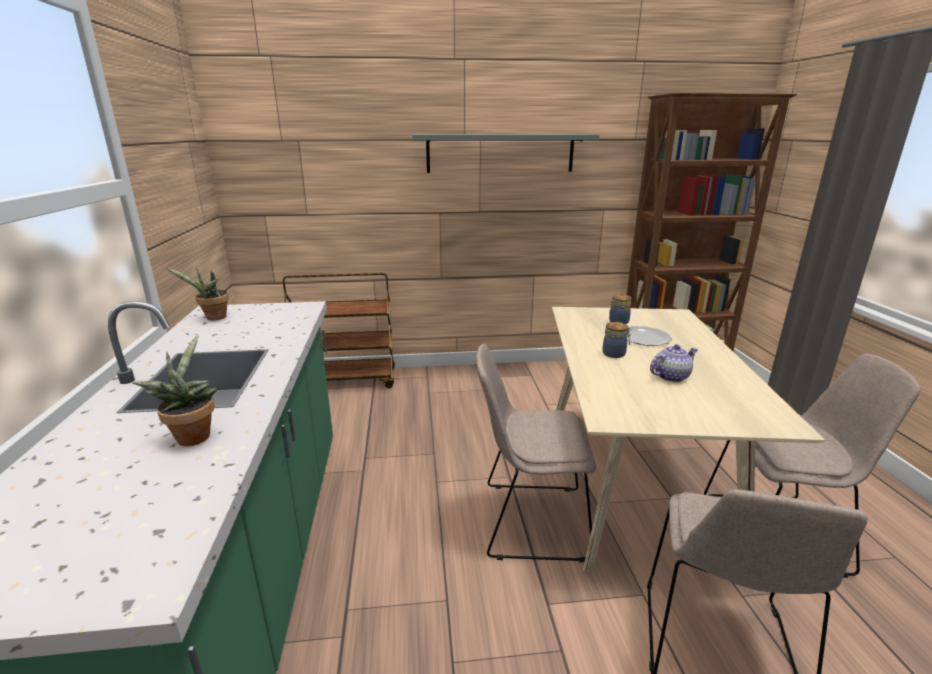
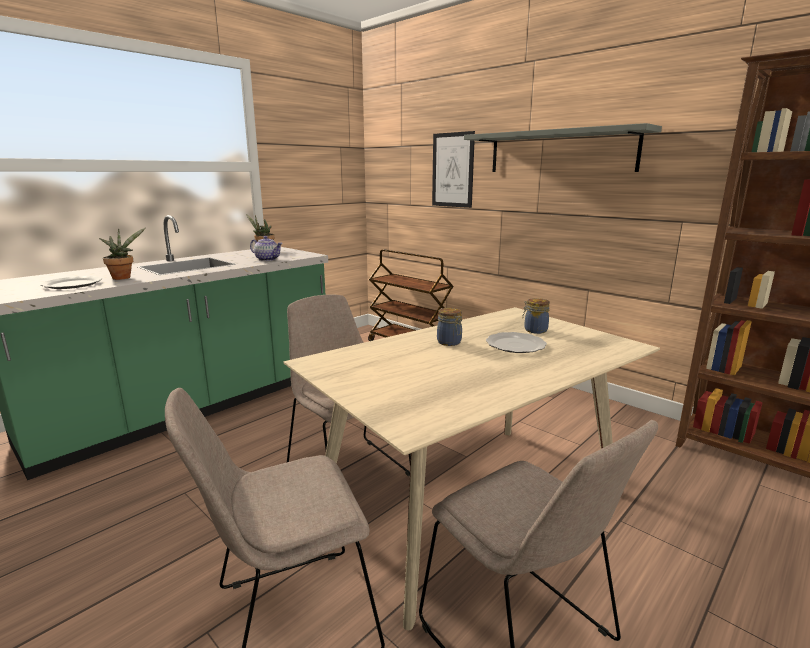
camera: 50 degrees right, 5 degrees down
teapot [650,344,698,382] -> teapot moved to [250,236,283,261]
none -> plate [40,276,102,289]
none -> picture [432,131,475,208]

